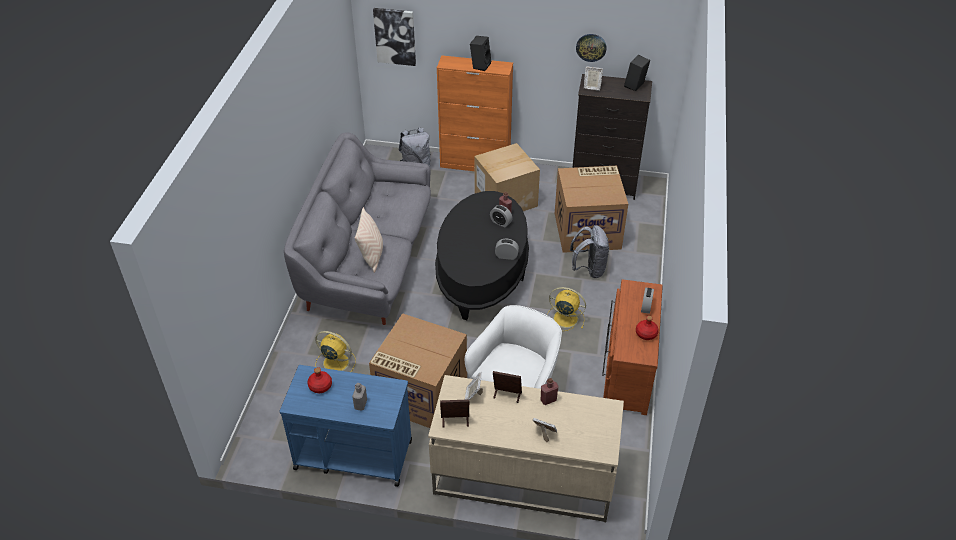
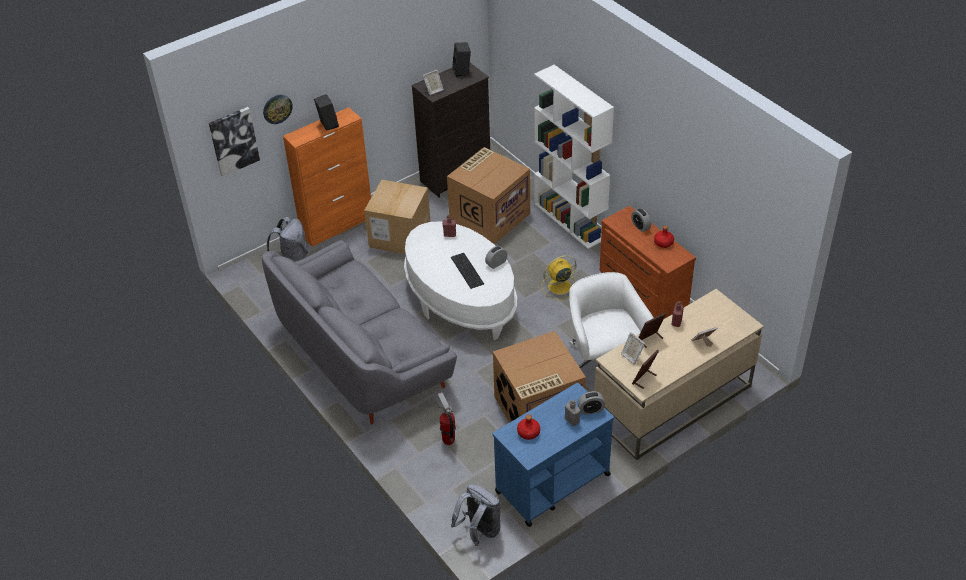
camera: 45 degrees left, 0 degrees up
yellow fan [315,331,356,372] -> fire extinguisher [438,392,456,445]
beige pillow [355,207,383,273] -> none
black coffee table [435,191,529,320] -> white coffee table [404,221,517,340]
alarm clock [490,205,513,228] -> alarm clock moved to [577,391,605,415]
grey backpack [570,225,609,278] -> grey backpack moved to [451,484,501,546]
wall clock [576,34,606,62] -> wall clock moved to [263,95,293,124]
none -> keyboard [451,253,484,289]
none -> white bookcase [534,65,614,249]

